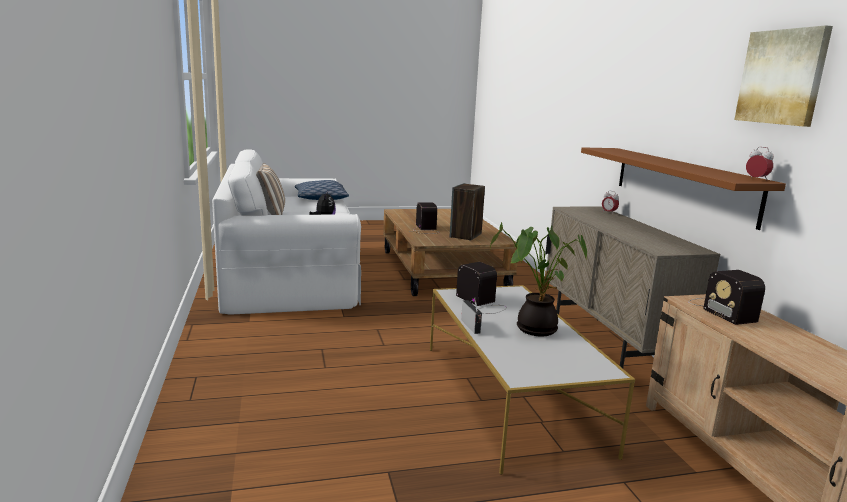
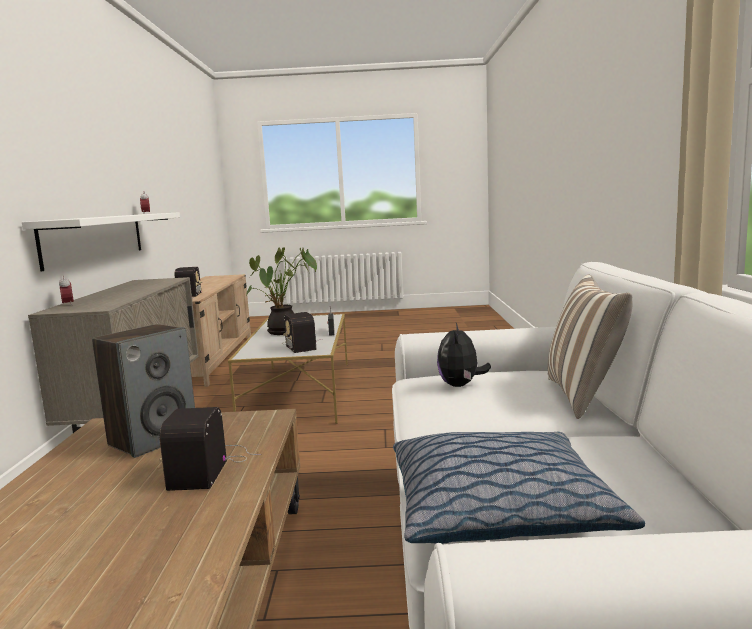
camera: 165 degrees left, 5 degrees down
brown shelf [581,147,786,230] -> white shelf [22,212,180,271]
picture [734,25,833,127] -> none

